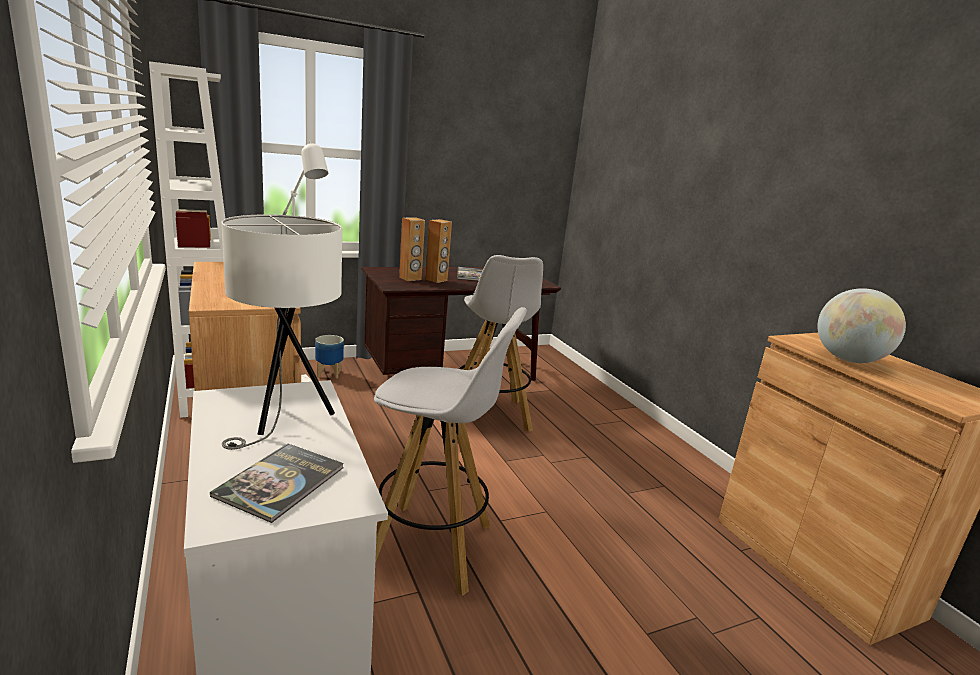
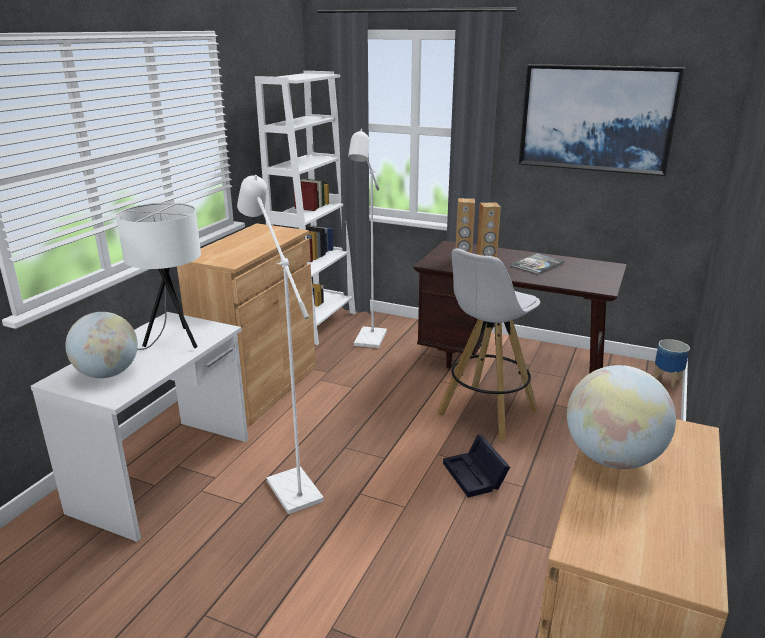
camera: 50 degrees right, 5 degrees up
book [210,443,344,523] -> globe [65,312,138,378]
planter [315,335,344,378] -> planter moved to [653,339,690,387]
white stool [374,307,527,596] -> white floor lamp [237,175,324,514]
none -> black storage box [443,435,510,498]
none -> picture [519,64,685,176]

